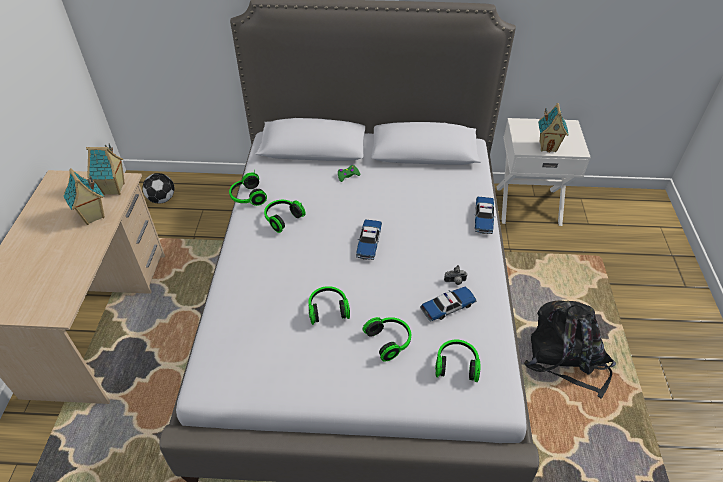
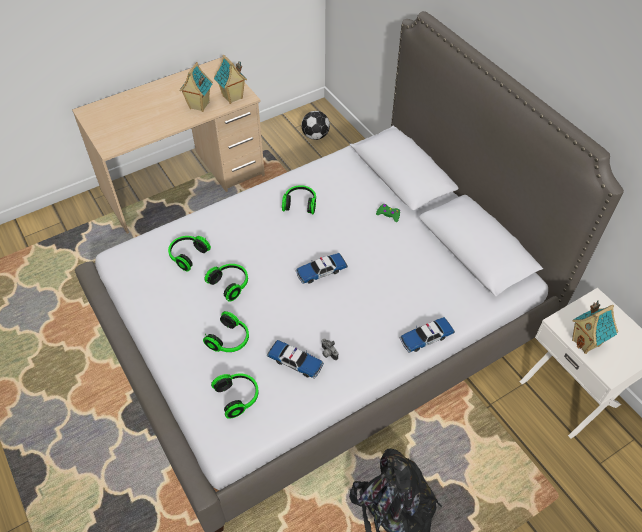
camera: 55 degrees right, 5 degrees up
headphones [229,170,267,206] -> headphones moved to [168,236,211,272]

